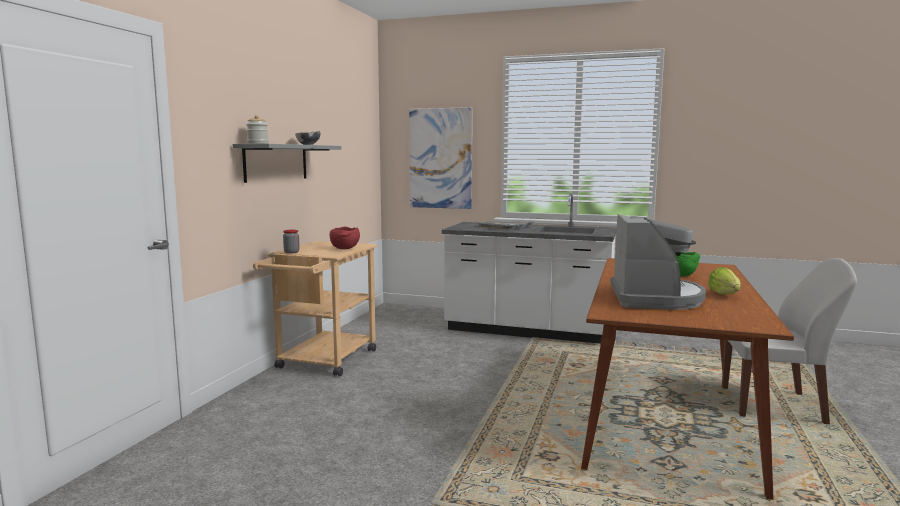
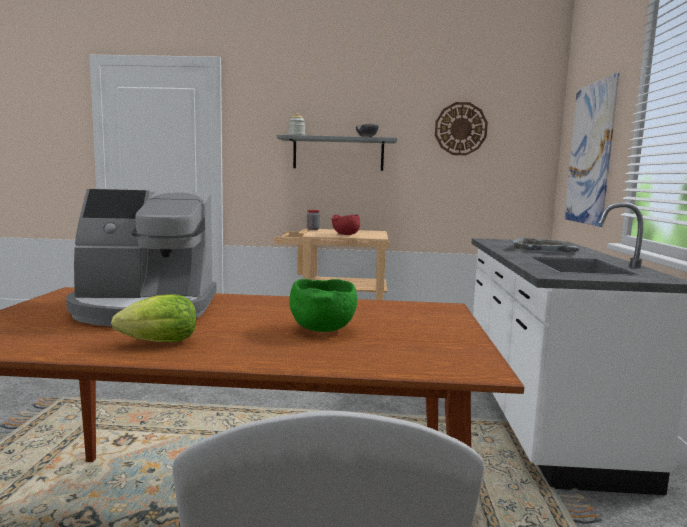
camera: 75 degrees right, 0 degrees up
none -> wall clock [435,102,488,155]

